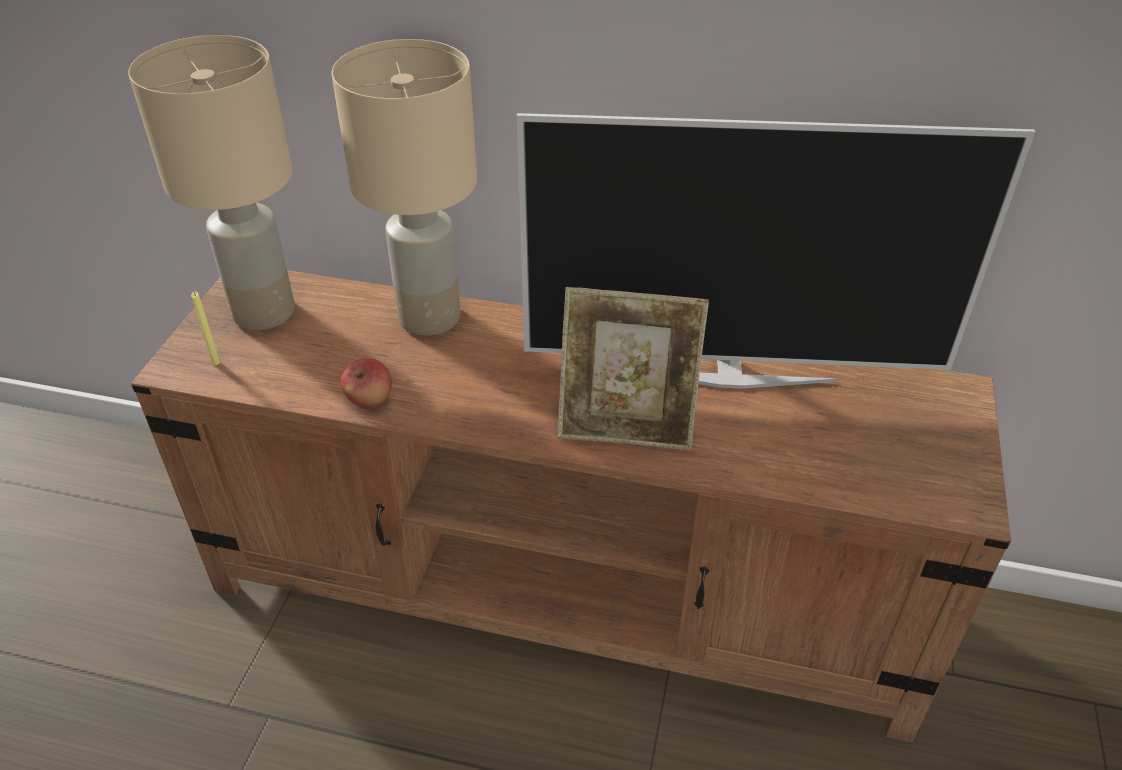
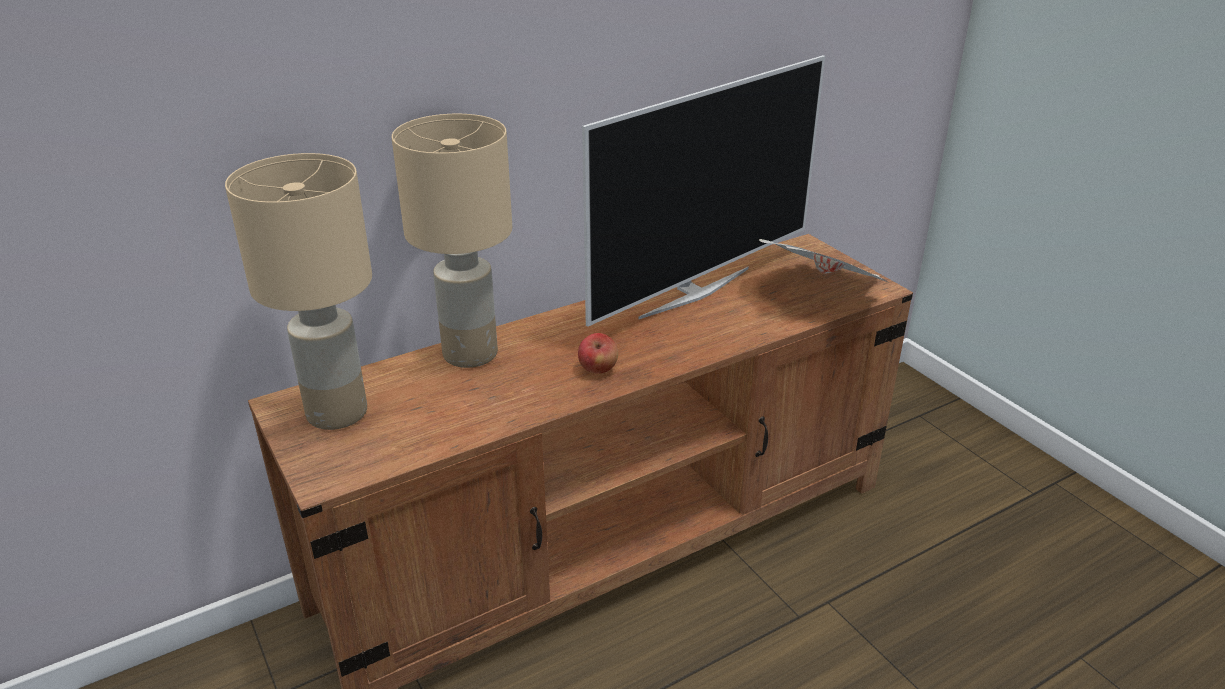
camera: 45 degrees left, 10 degrees down
yellow candle [191,291,220,365] -> none
apple [341,358,392,408] -> apple moved to [578,333,618,374]
picture frame [557,287,709,450] -> none
none -> newspaper [759,239,888,282]

